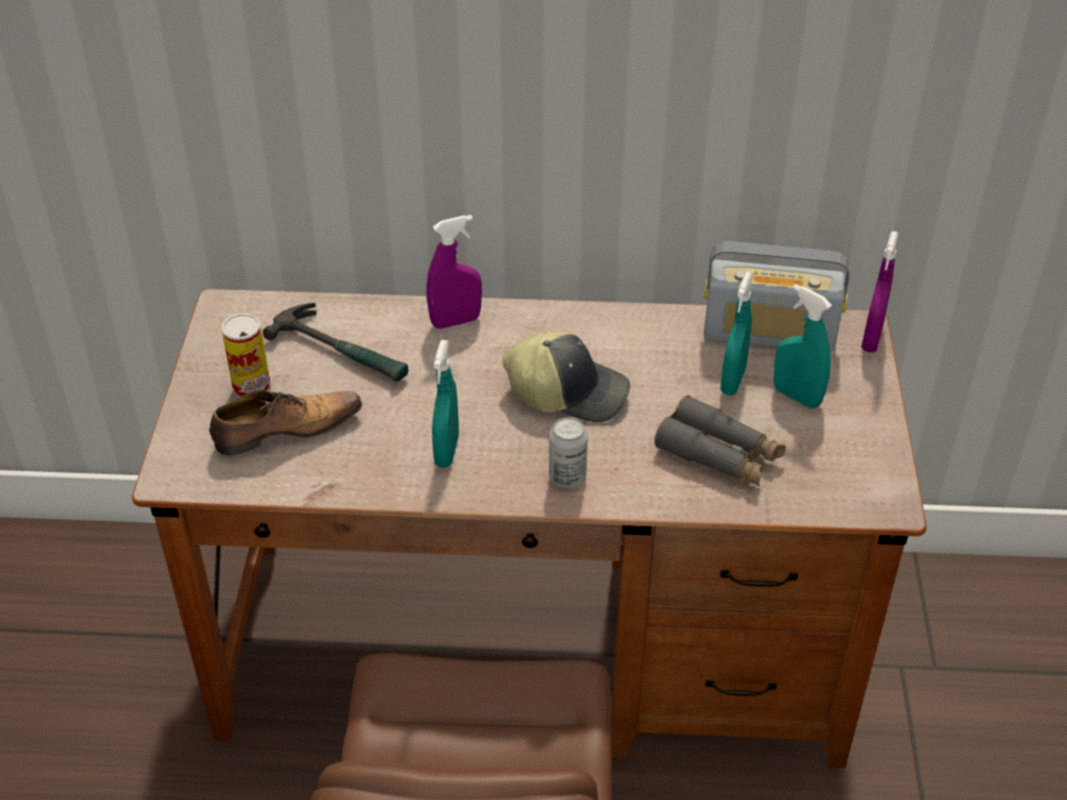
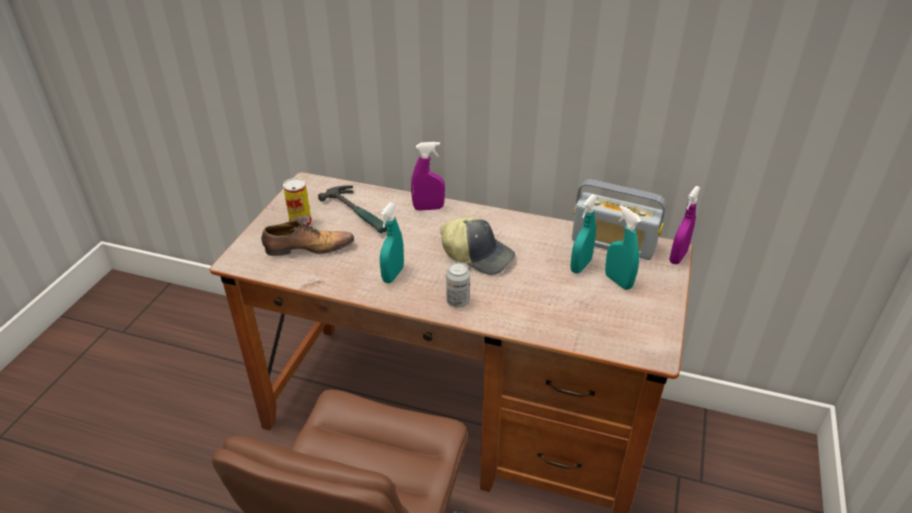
camera: 15 degrees right, 5 degrees down
grey binoculars [654,395,786,486] -> none

